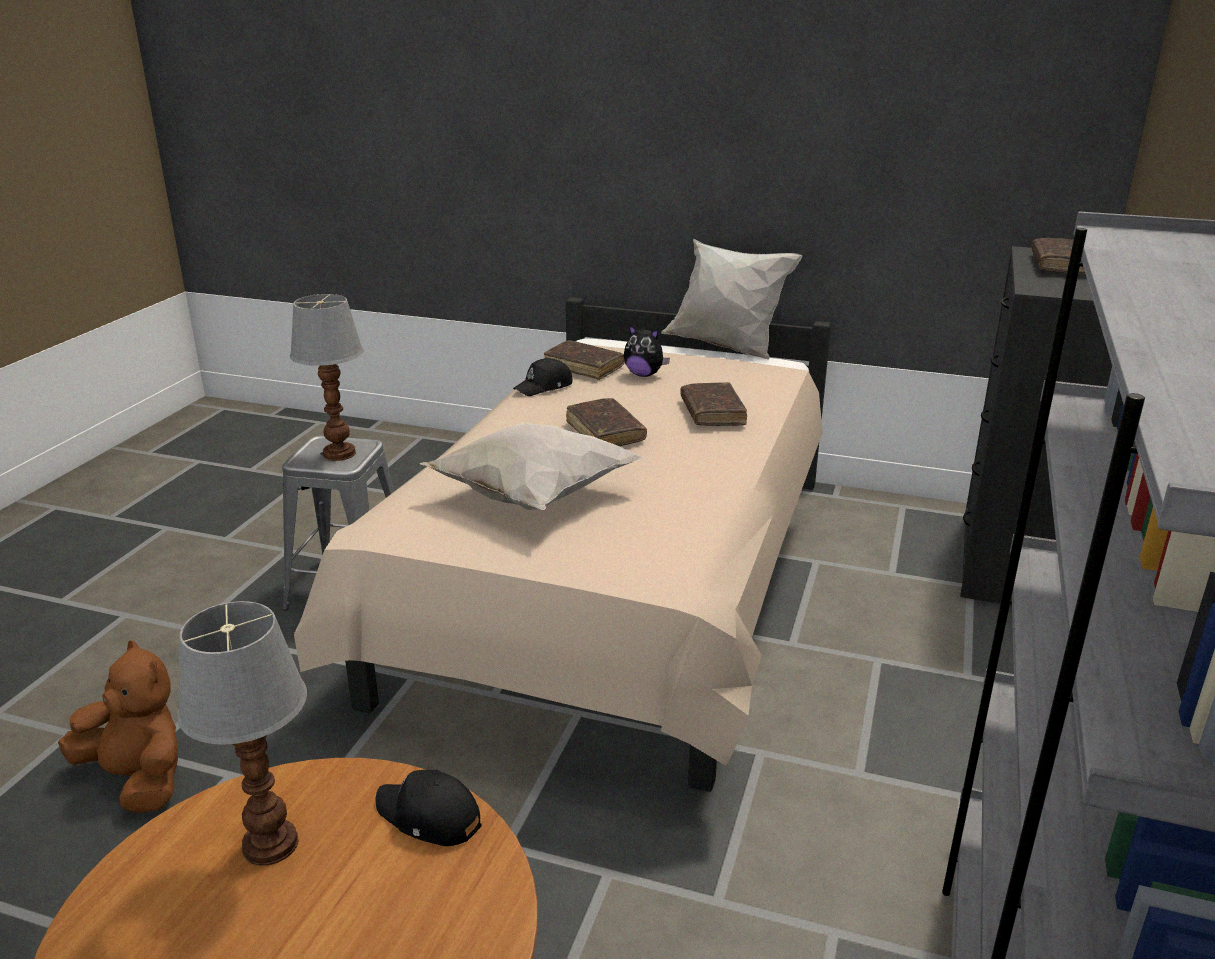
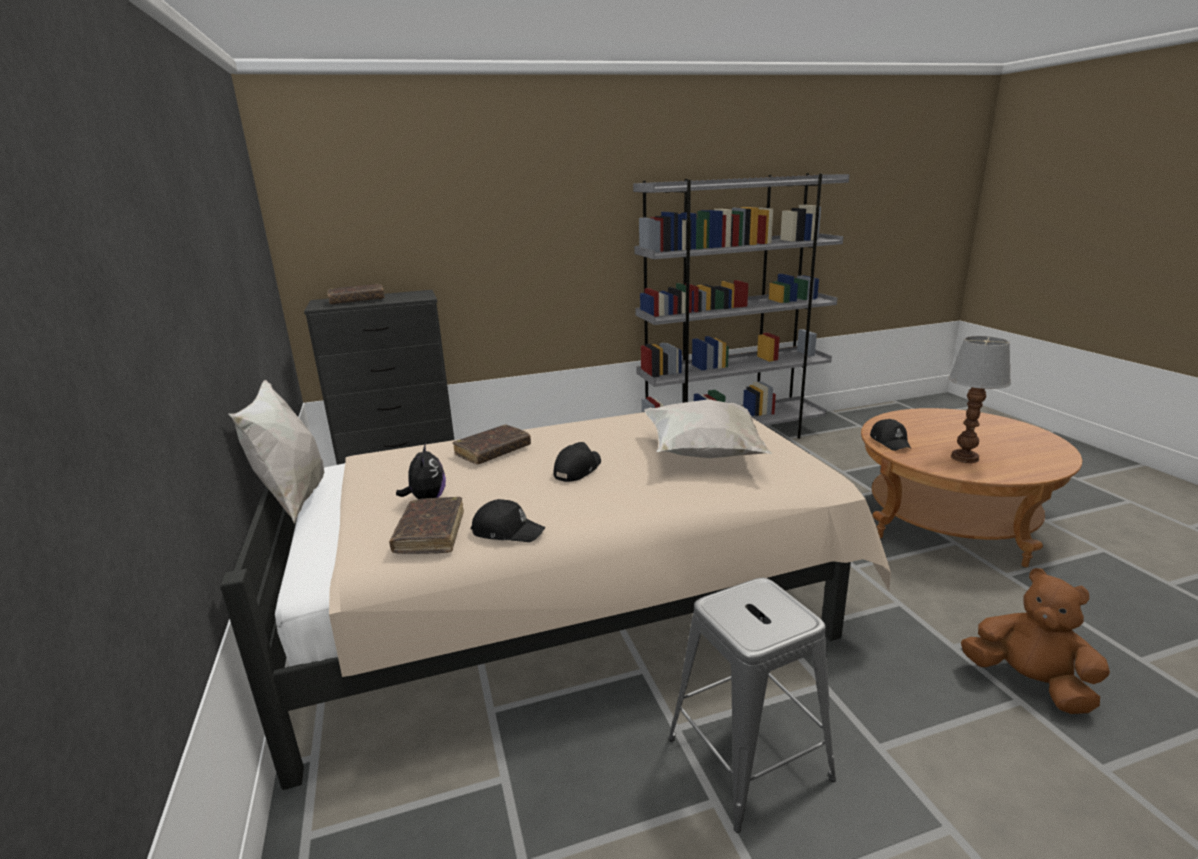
camera: 125 degrees left, 5 degrees down
brown plush toy [58,640,178,813] -> brown plush toy turned 135 degrees clockwise [961,568,1110,714]
table lamp [290,294,364,461] -> none
brown book [566,398,647,446] -> black cap [553,442,601,482]

